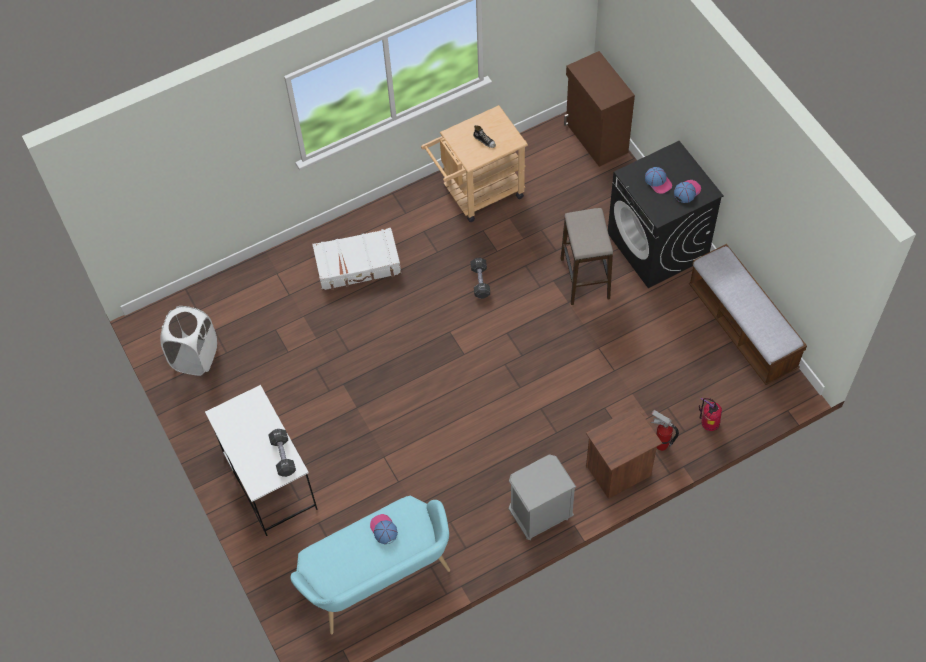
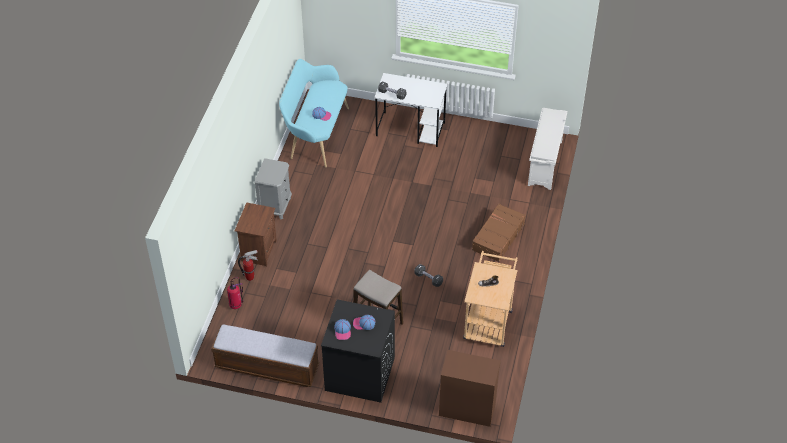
camera: 130 degrees right, 10 degrees down
white laundry basket [160,306,217,376] -> none
white suitcase [312,228,401,290] -> brown suitcase [472,203,526,262]
none -> white shoe rack [528,108,567,190]

